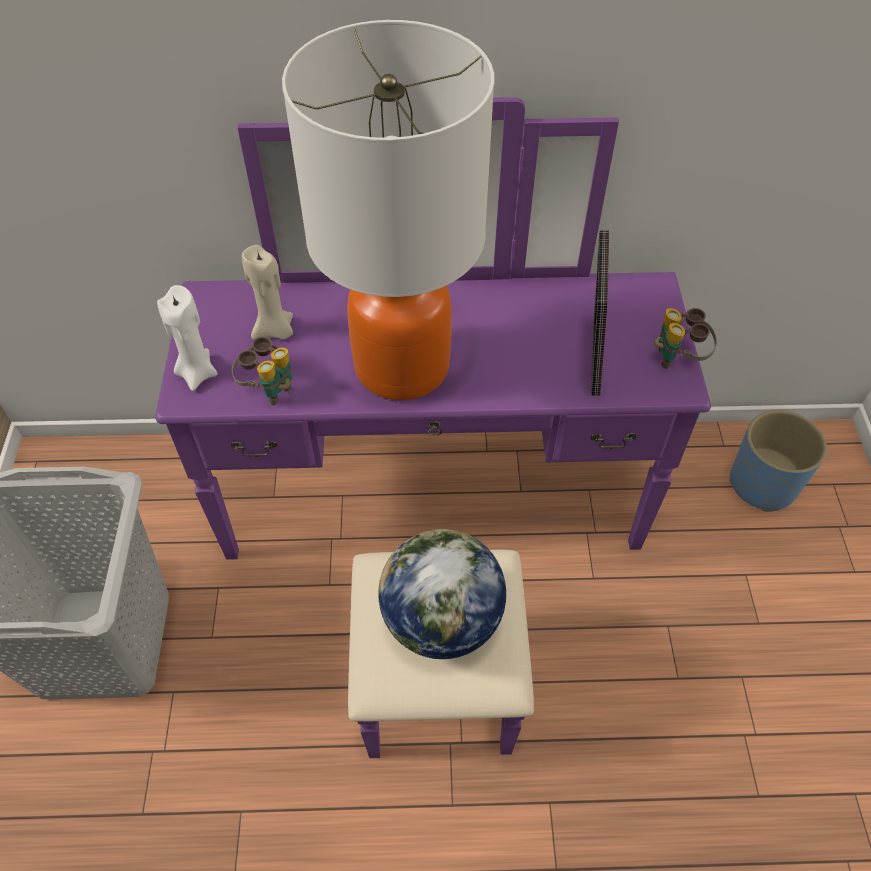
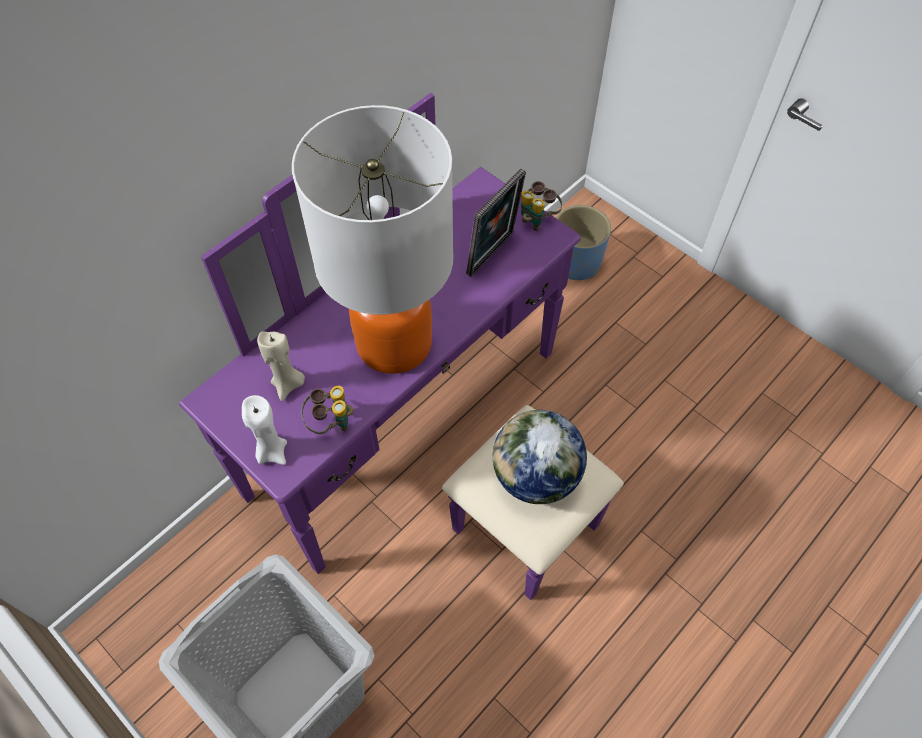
camera: 45 degrees left, 5 degrees up
picture frame [591,230,609,396] -> picture frame turned 105 degrees counterclockwise [466,169,526,277]

